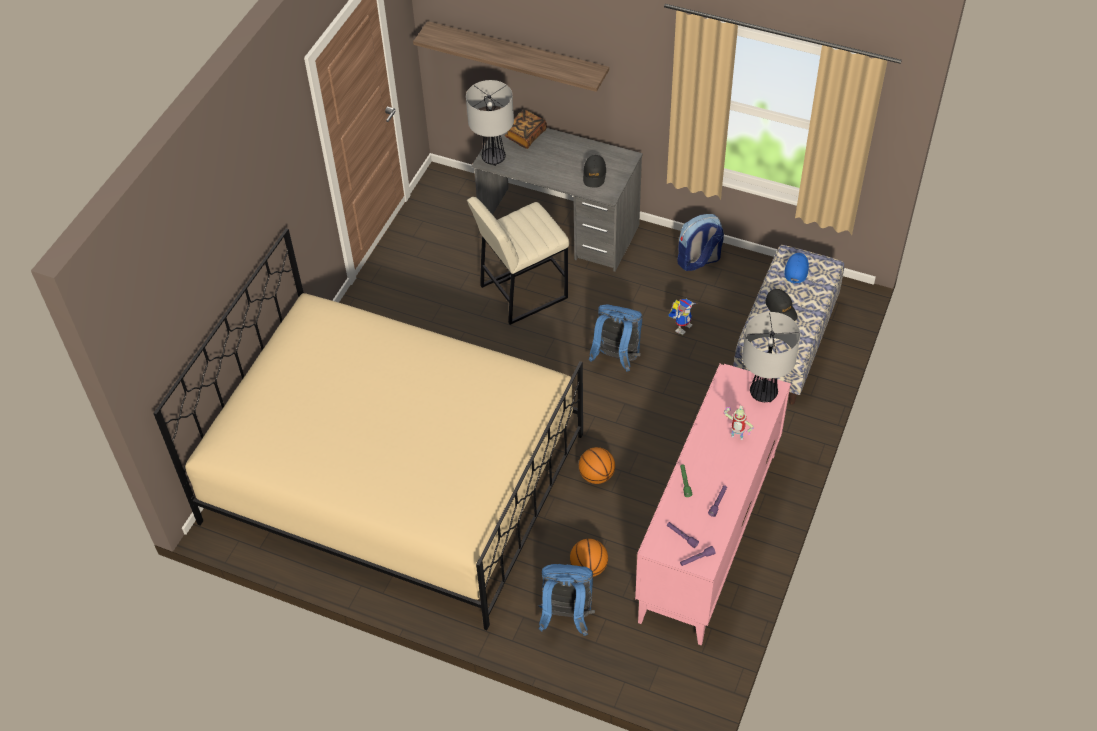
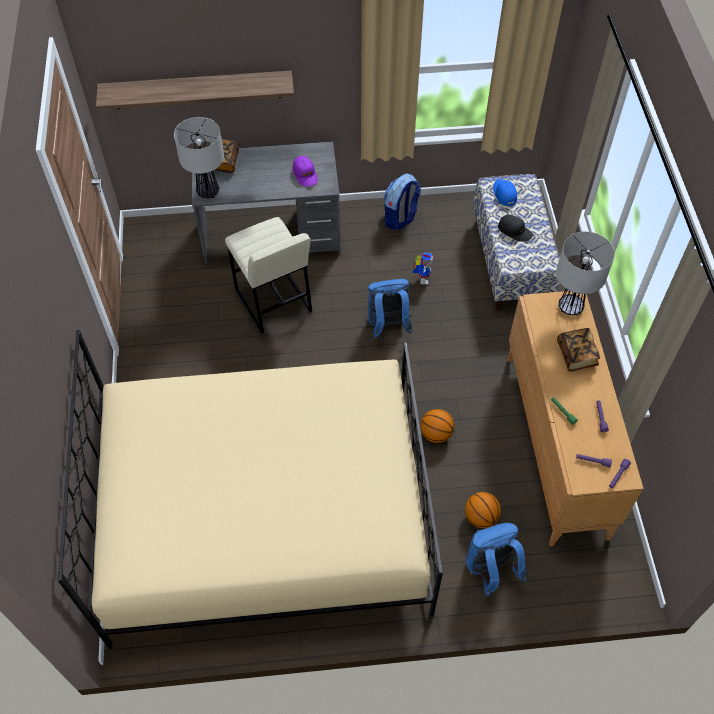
camera: 30 degrees left, 5 degrees up
beige chair [467,197,569,325] -> beige chair turned 60 degrees counterclockwise [225,217,312,333]
black cap [583,155,606,187] -> purple cap [293,156,318,187]
pink dresser [635,363,791,646] -> brown dresser [508,291,644,546]
toy robot [723,406,754,440] -> book [557,328,600,372]

